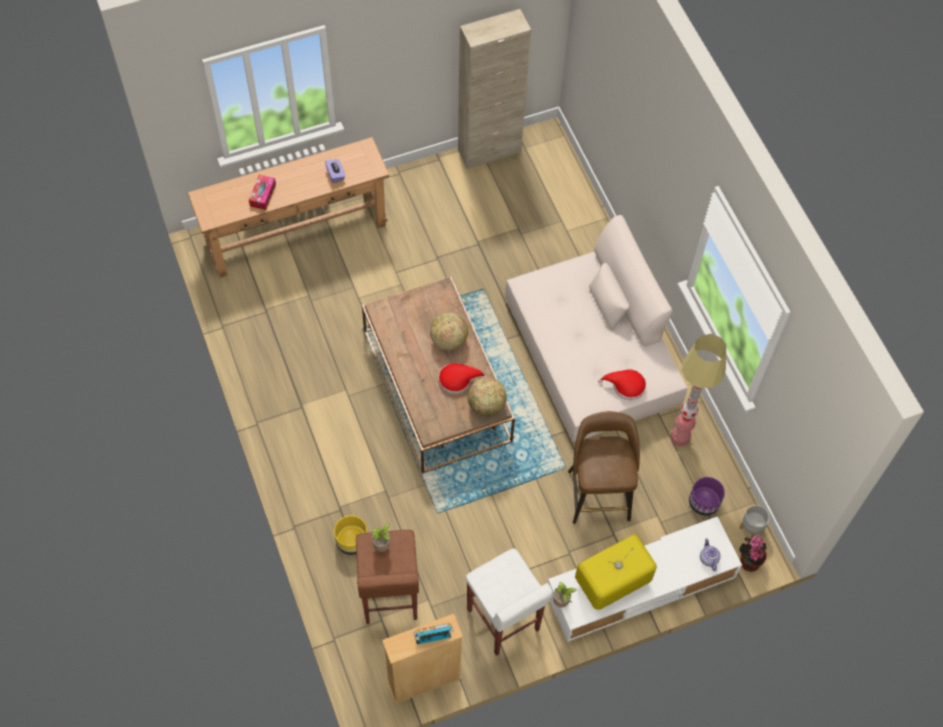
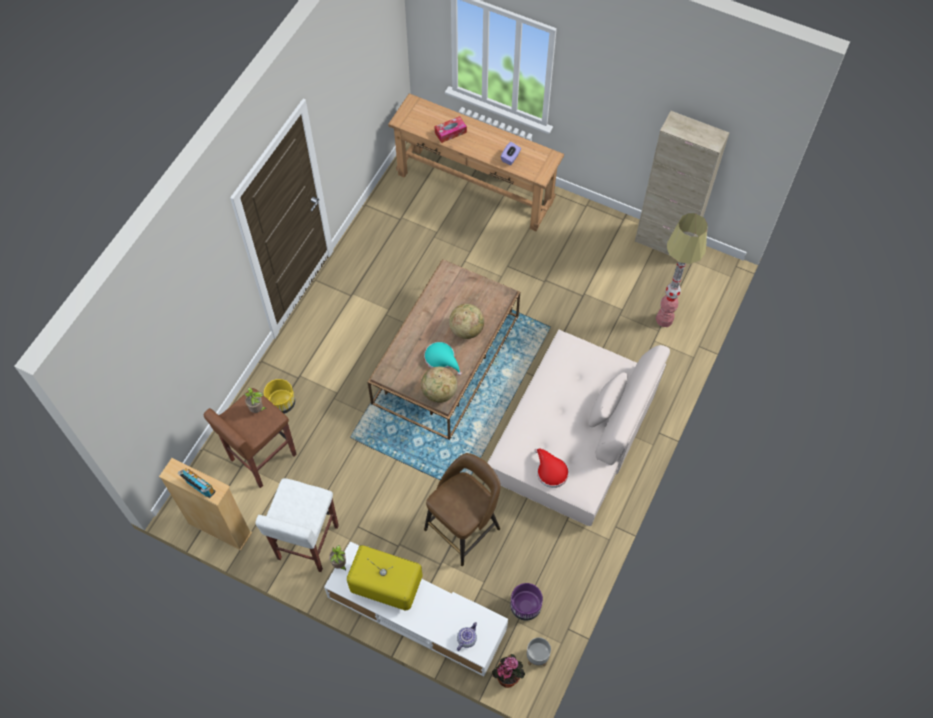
camera: 50 degrees right, 0 degrees up
red hat [438,363,487,394] -> turquoise hat [424,342,462,376]
floor lamp [670,334,726,447] -> floor lamp moved to [656,213,708,327]

